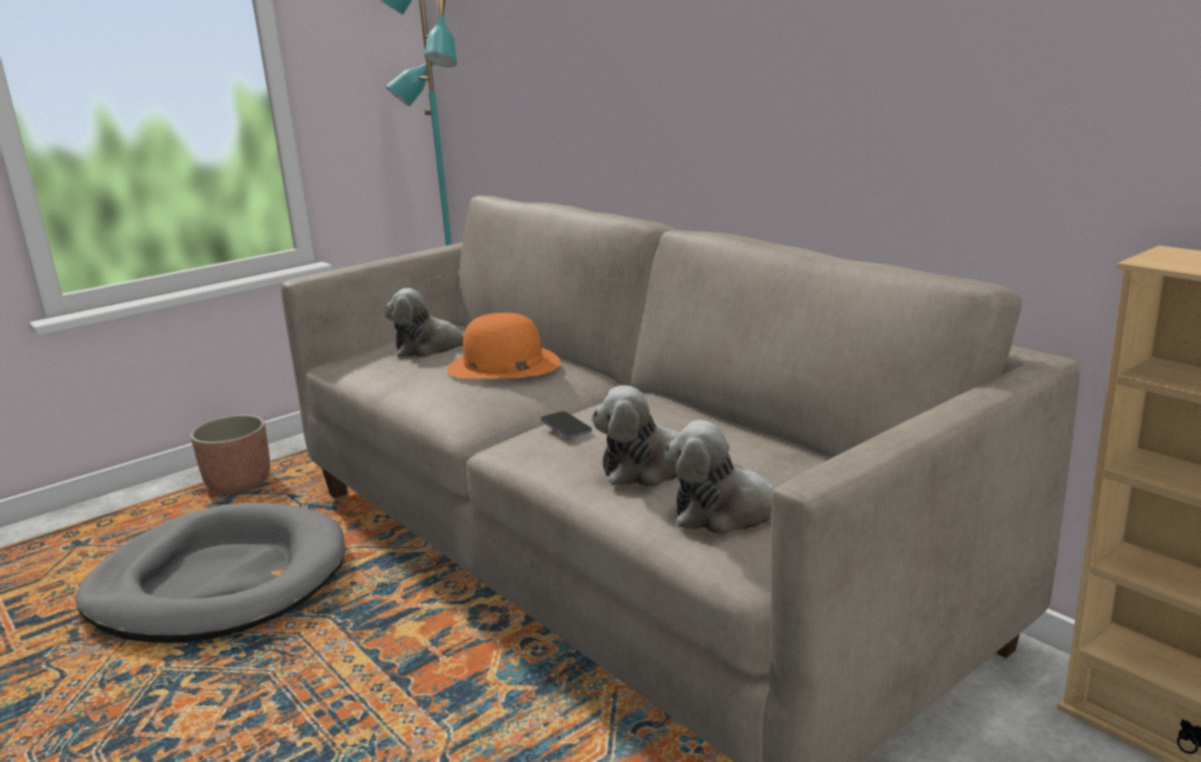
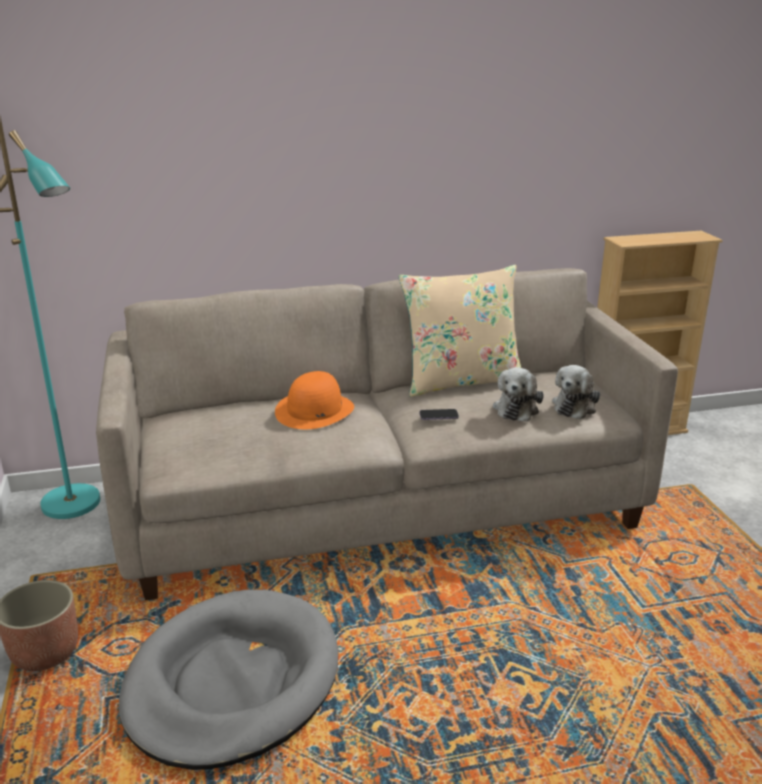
camera: 65 degrees left, 5 degrees up
plush toy [384,288,464,357] -> none
none -> beige pillow [399,265,521,397]

